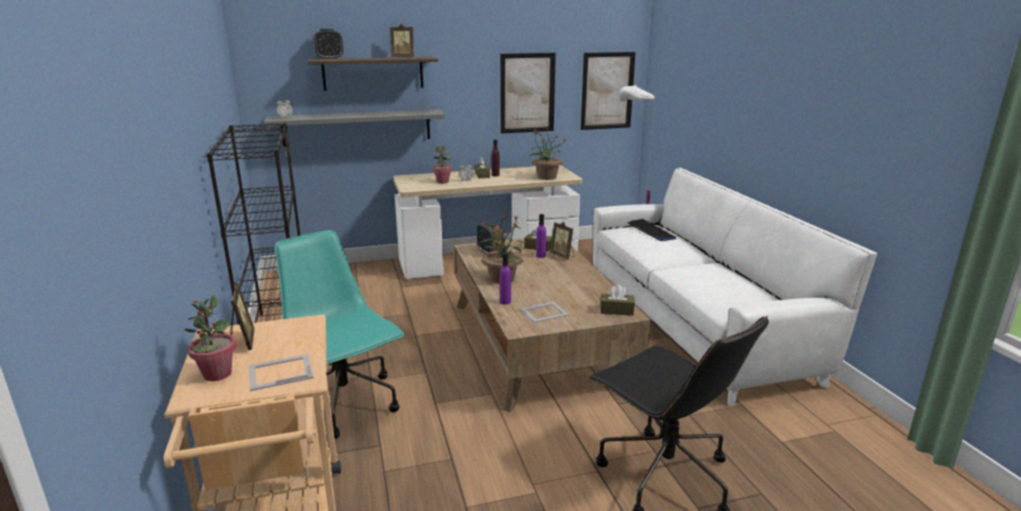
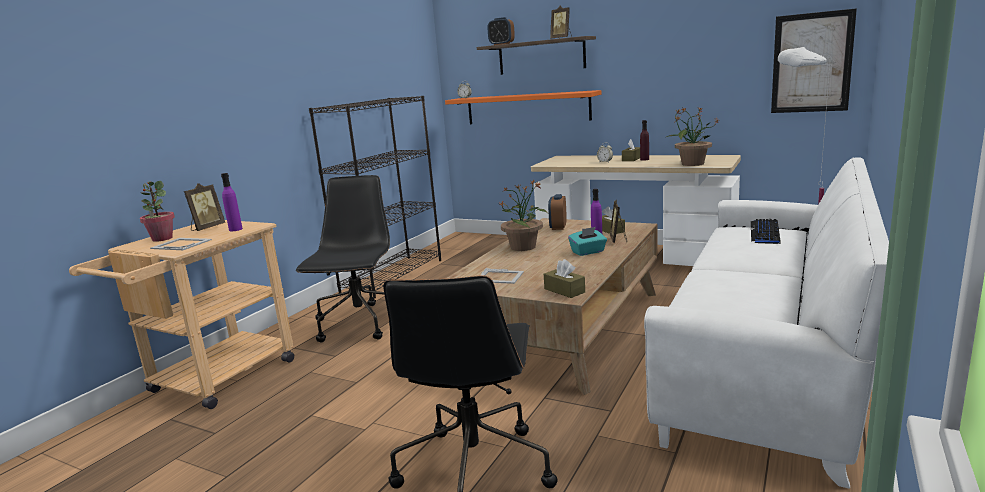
camera: 45 degrees right, 5 degrees down
grey shelf [265,109,445,147] -> orange shelf [445,90,602,124]
turquoise office chair [275,230,404,439] -> black office chair [296,175,390,342]
potted plant [432,145,452,184] -> none
picture [500,53,556,134] -> none
purple bottle [500,253,511,305] -> purple bottle moved to [221,173,243,231]
none -> turquoise tissue box [568,227,607,256]

